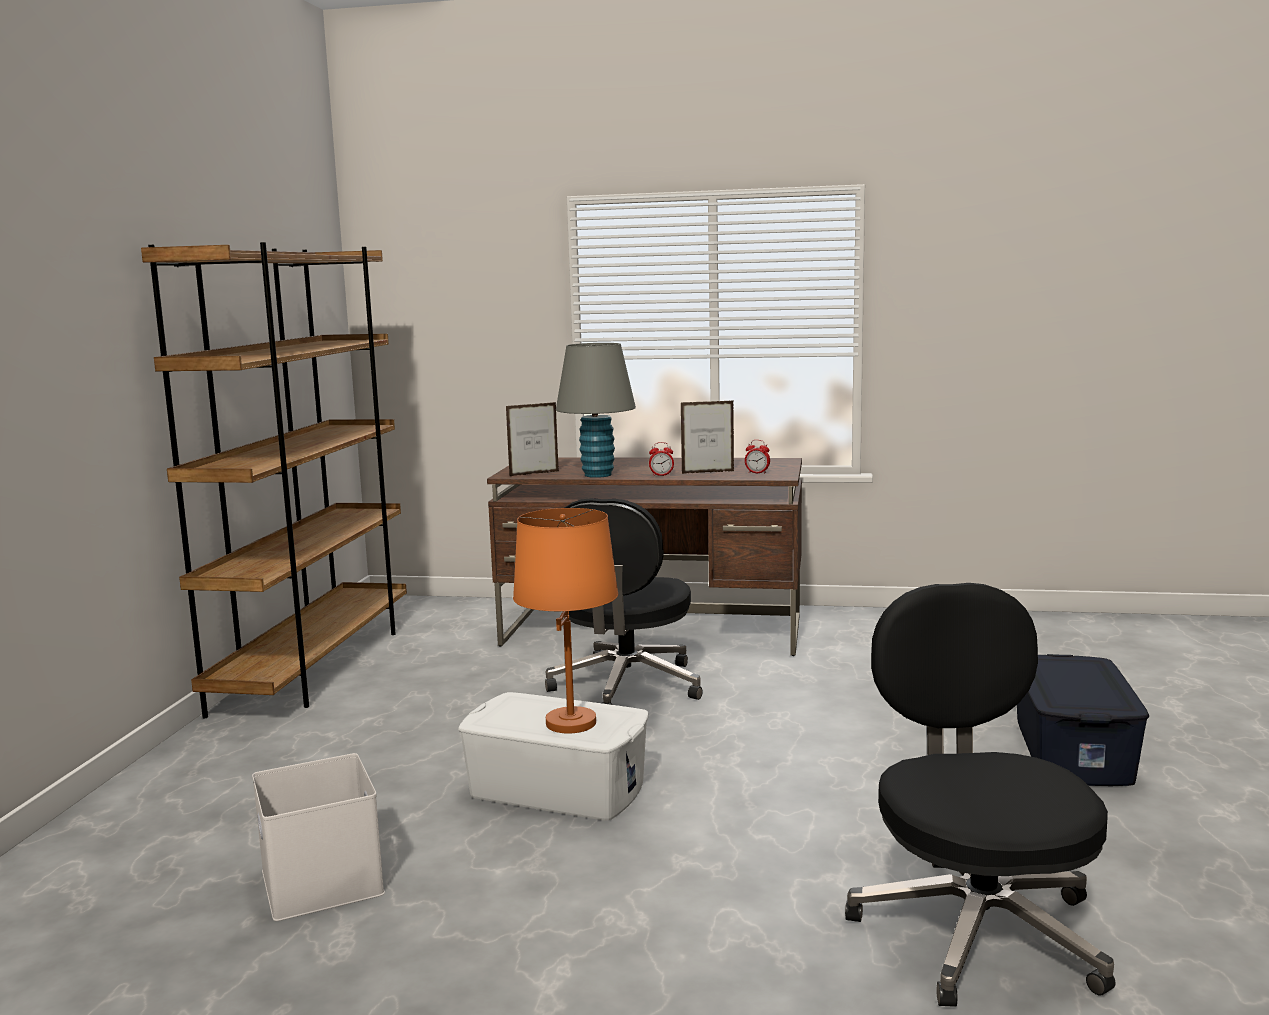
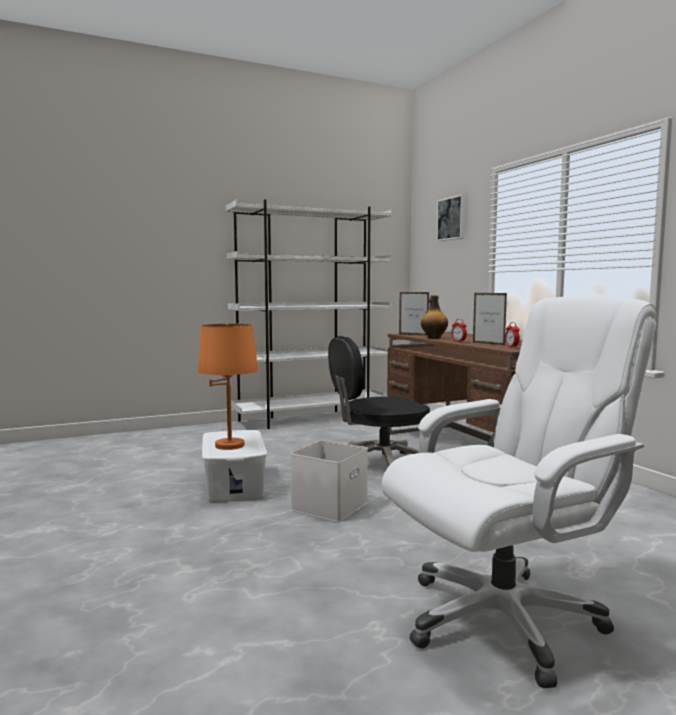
camera: 55 degrees right, 5 degrees down
brown bookcase [141,242,407,718] -> white bookcase [226,199,392,429]
white storage box [252,753,385,921] -> white storage box moved to [290,440,368,522]
grey table lamp [556,343,636,478] -> bottle [421,295,448,339]
black office chair [845,583,1116,1007] -> none
blue storage box [1017,654,1149,786] -> white office chair [382,295,656,688]
none -> picture [436,194,466,241]

